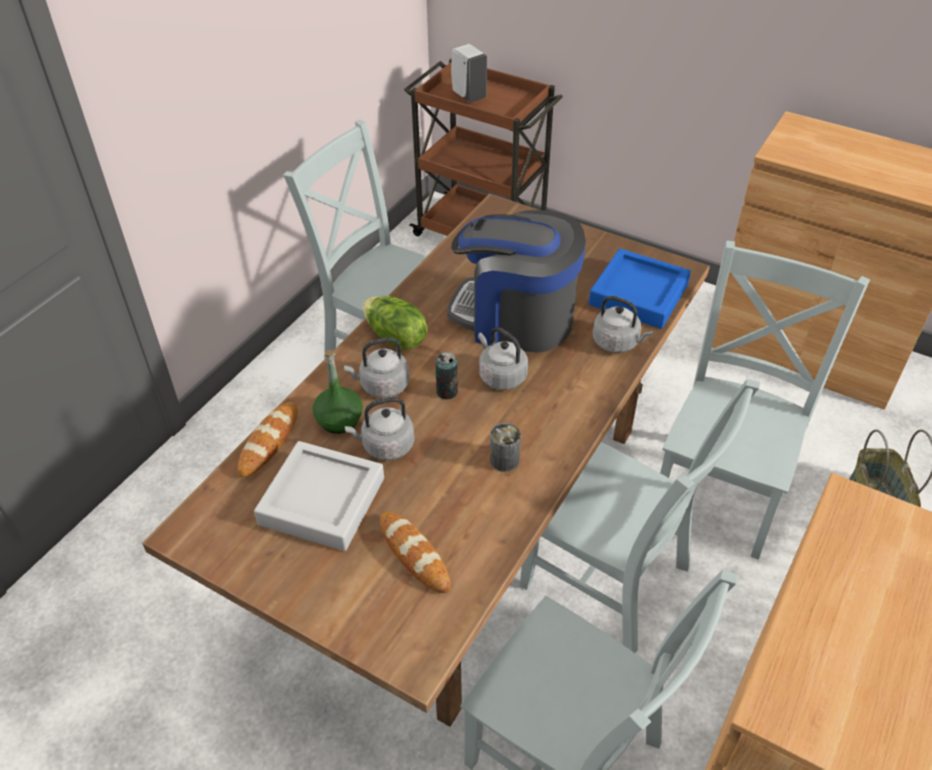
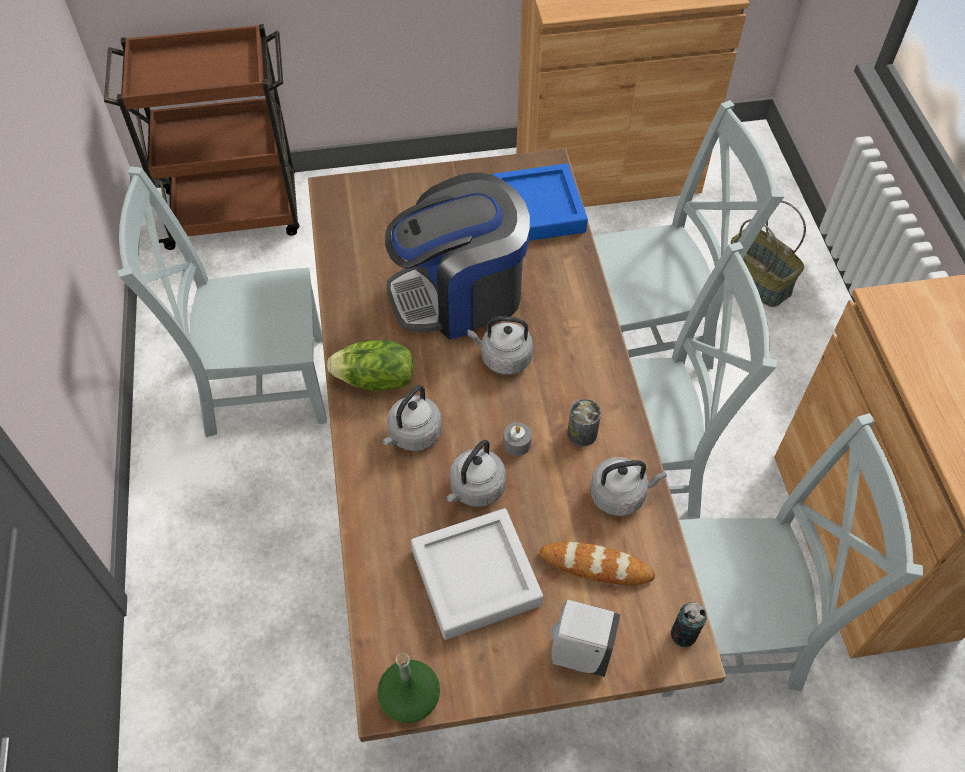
camera: 40 degrees left, 10 degrees up
bread [237,402,298,478] -> none
green bottle [312,350,363,434] -> green bottle moved to [377,653,440,723]
can [435,352,458,399] -> can moved to [671,602,707,647]
white soap dispenser [451,44,487,103] -> white soap dispenser moved to [551,599,620,677]
grey kettle [593,296,653,353] -> grey kettle moved to [590,457,667,516]
grey chair [660,241,870,560] -> grey chair turned 90 degrees clockwise [593,100,784,369]
none -> grey candle [503,422,532,456]

